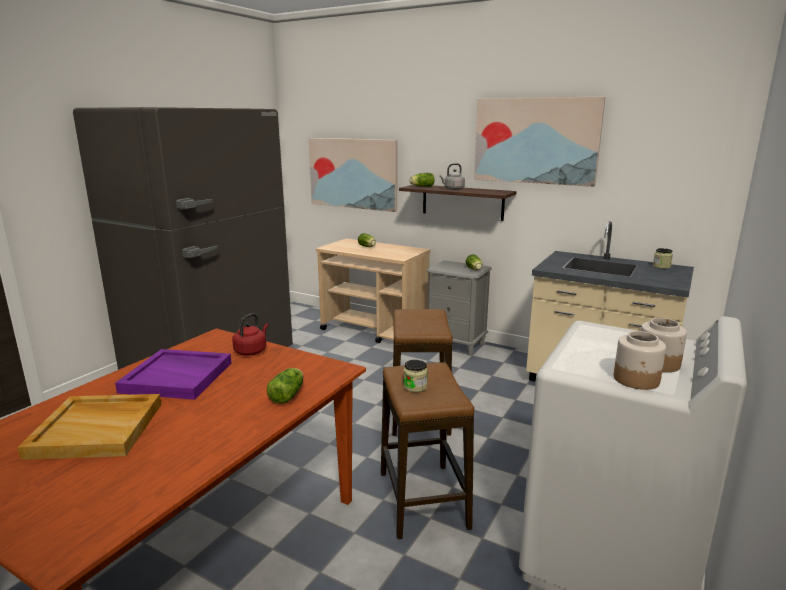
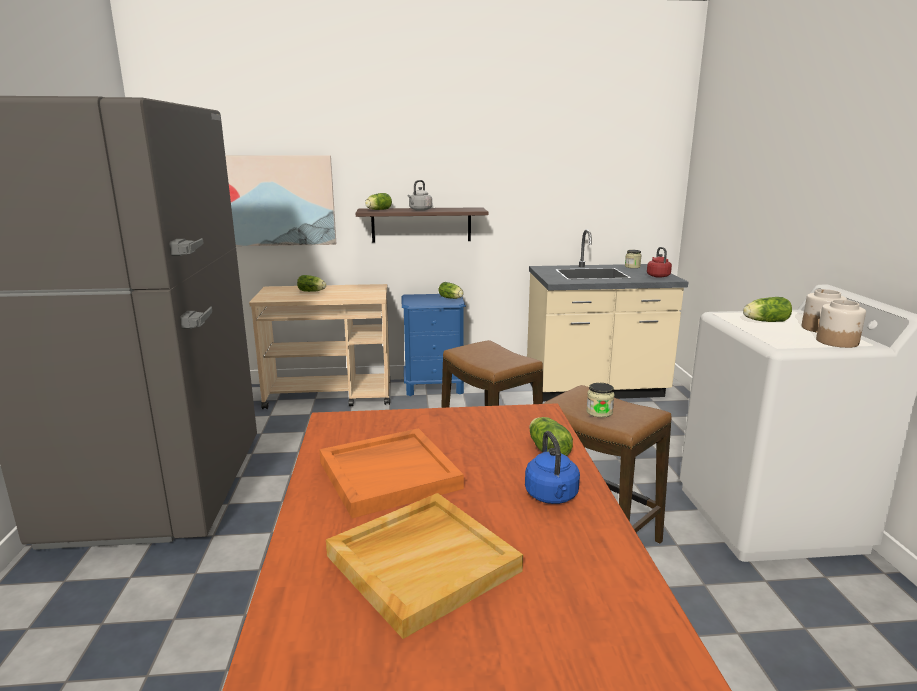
camera: 35 degrees left, 0 degrees up
purple tray [115,349,231,400] -> orange tray [319,428,464,518]
red kettle [232,313,268,355] -> red kettle moved to [647,247,672,278]
grey nightstand [427,260,492,356] -> blue nightstand [402,294,466,396]
picture [474,97,606,187] -> none
none -> blue kettle [525,431,580,504]
none -> lettuce [743,297,792,322]

